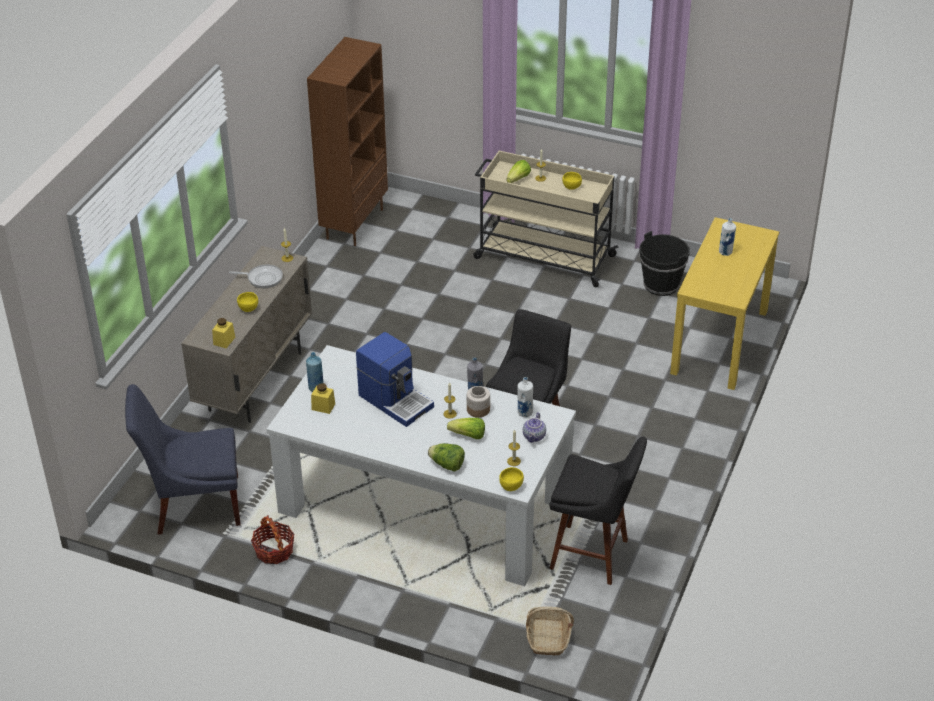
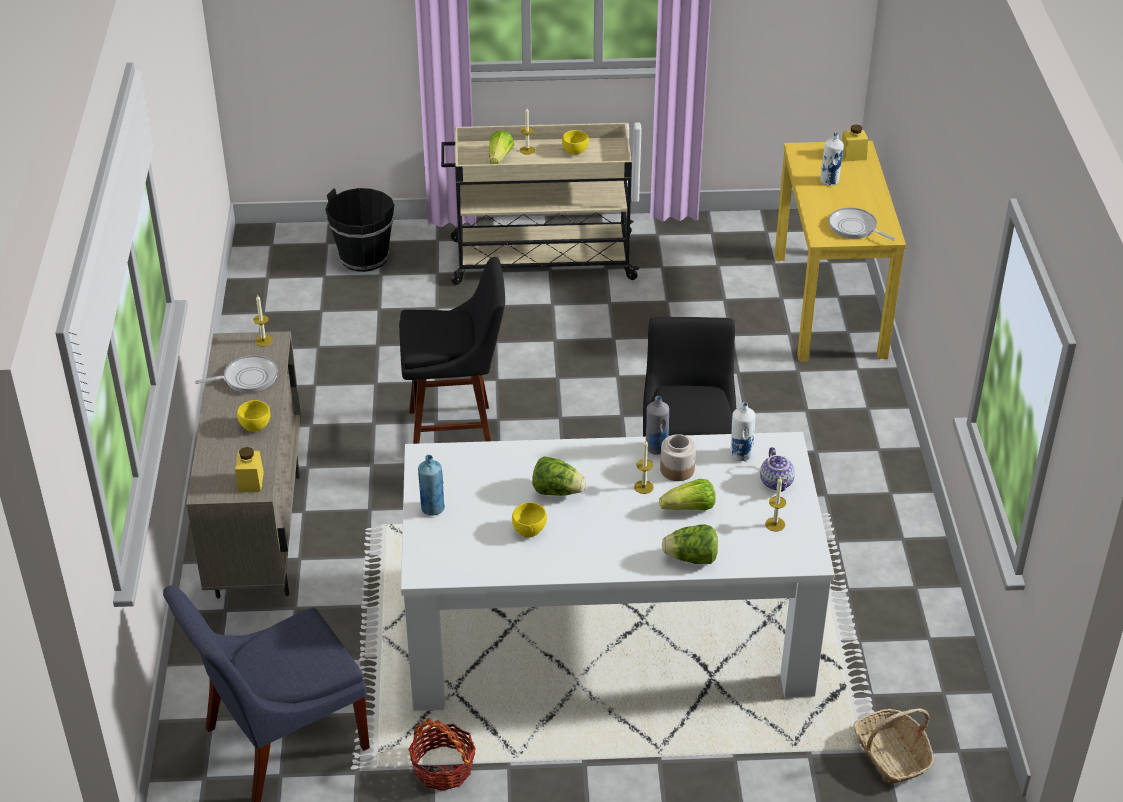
camera: 25 degrees left, 0 degrees up
brown bookcase [307,37,388,246] -> none
yellow jar [311,383,335,414] -> yellow jar moved to [842,125,868,161]
coffee machine [356,332,434,427] -> lettuce [532,456,586,496]
yellow bowl [499,467,524,491] -> yellow bowl moved to [512,502,547,538]
black stool [549,437,647,585] -> black stool moved to [399,257,505,444]
black bucket [639,231,690,296] -> black bucket moved to [326,188,395,272]
none -> frying pan [829,207,896,241]

